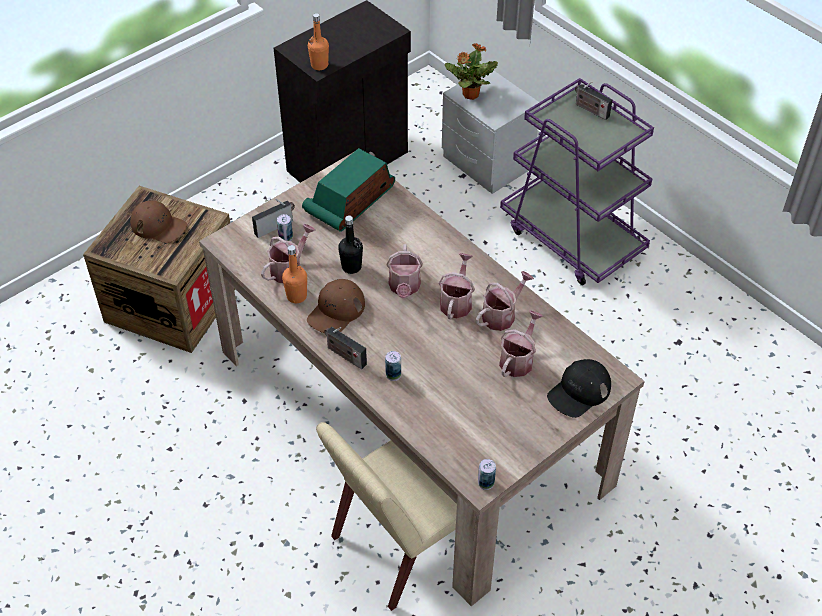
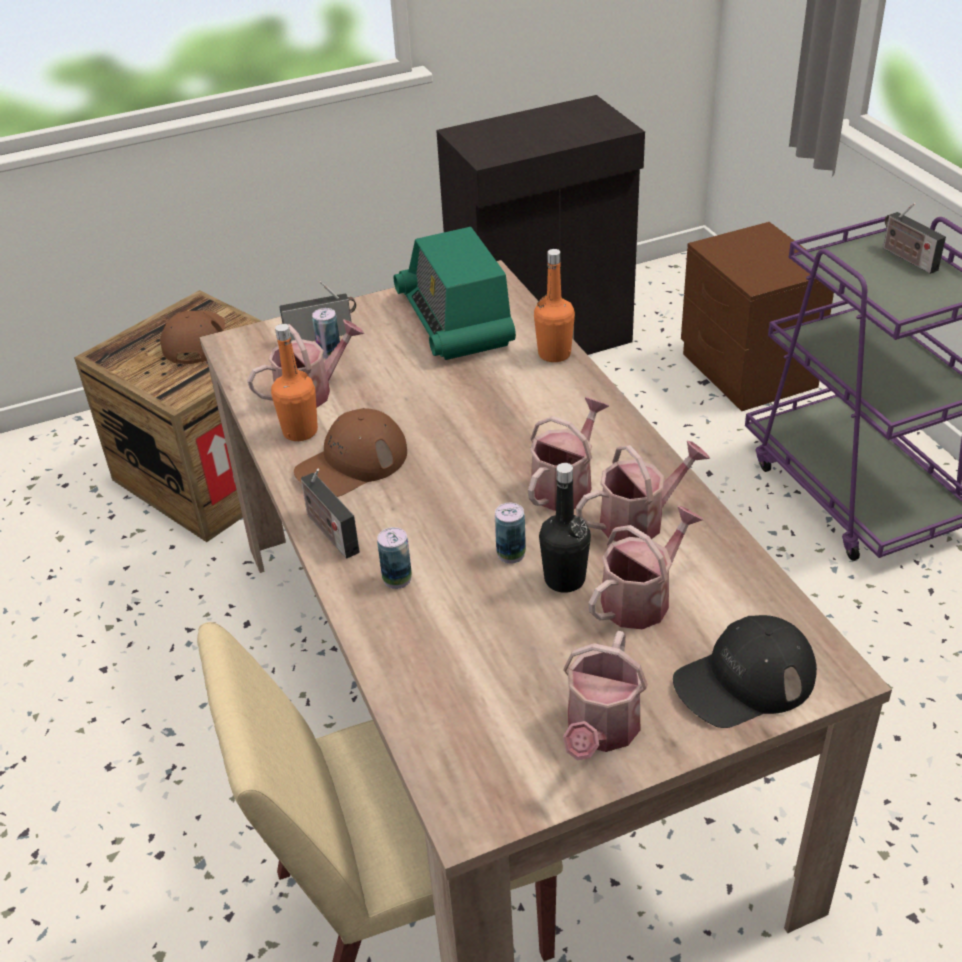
camera: 20 degrees right, 10 degrees down
brown cap [130,201,187,243] -> brown cap turned 135 degrees counterclockwise [160,311,225,364]
radio [302,148,395,232] -> radio turned 75 degrees counterclockwise [394,227,516,360]
orange bottle [308,13,329,70] -> orange bottle moved to [534,249,575,362]
black bottle [338,216,363,274] -> black bottle moved to [539,463,591,593]
watering can [386,244,423,299] -> watering can moved to [563,631,648,760]
grey nightstand [442,70,540,194] -> brown nightstand [681,222,834,411]
potted plant [445,43,498,100] -> none
can [478,459,496,490] -> can moved to [495,503,526,564]

